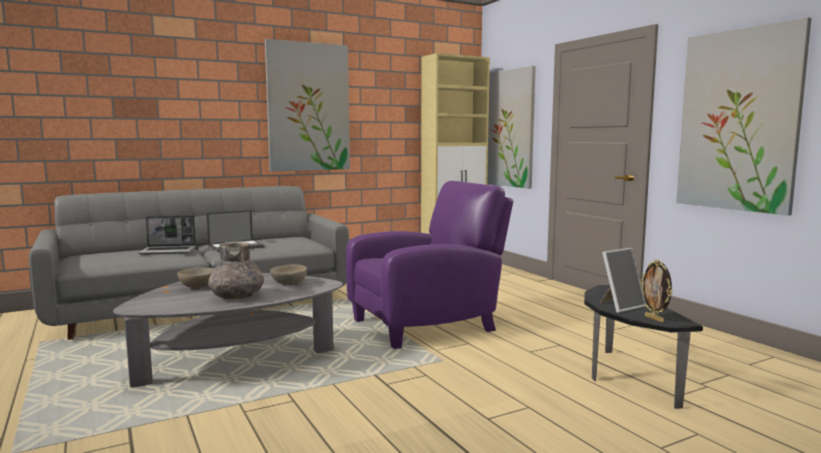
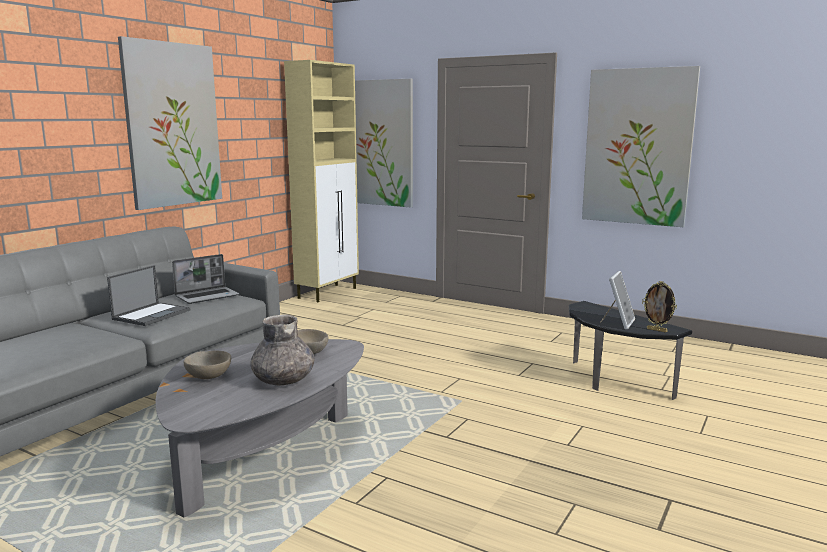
camera: 30 degrees left, 5 degrees up
laptop [138,215,196,255] -> laptop moved to [172,254,239,304]
purple armchair [346,181,513,349] -> none

